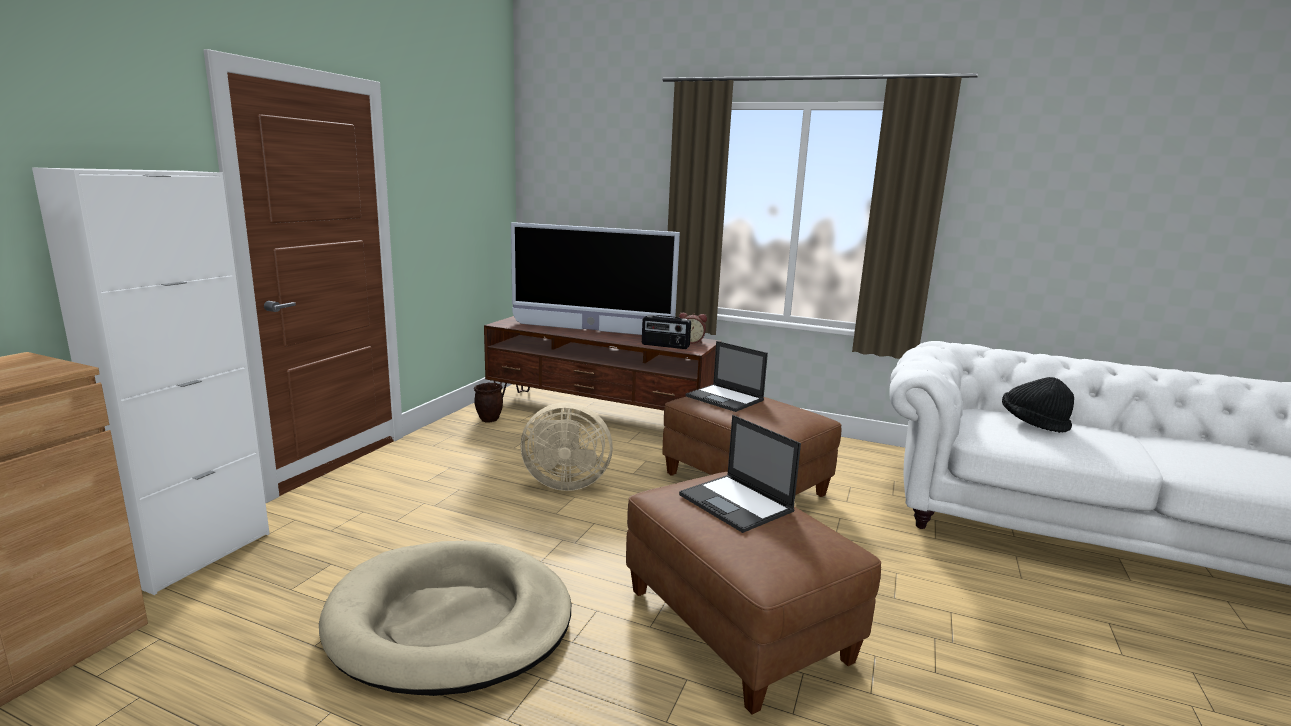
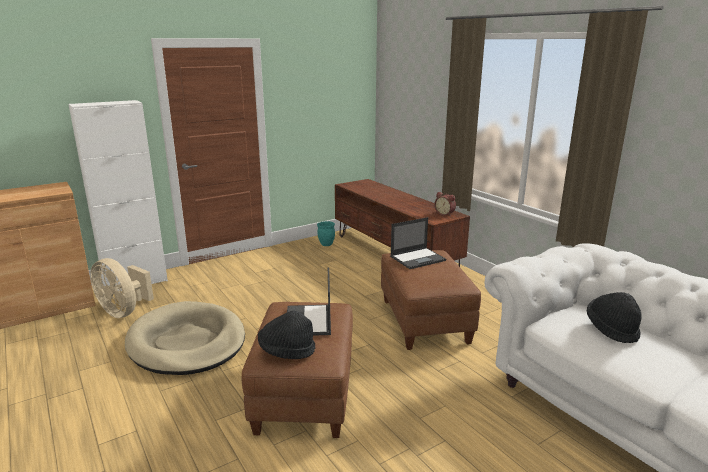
camera: 35 degrees right, 5 degrees up
brown planter [474,383,503,422] -> turquoise planter [317,221,335,246]
television [511,222,680,335] -> none
beige fan [521,402,613,491] -> beige fan moved to [90,258,154,318]
radio [642,315,691,349] -> none
laptop [685,341,768,412] -> laptop turned 105 degrees counterclockwise [390,217,446,269]
none -> black hat [258,311,315,359]

